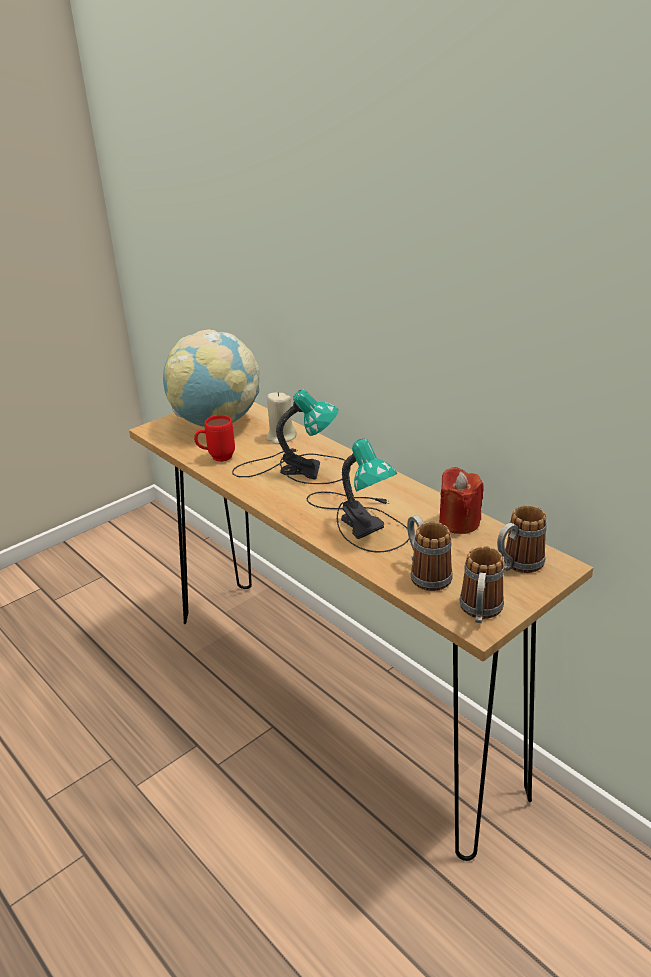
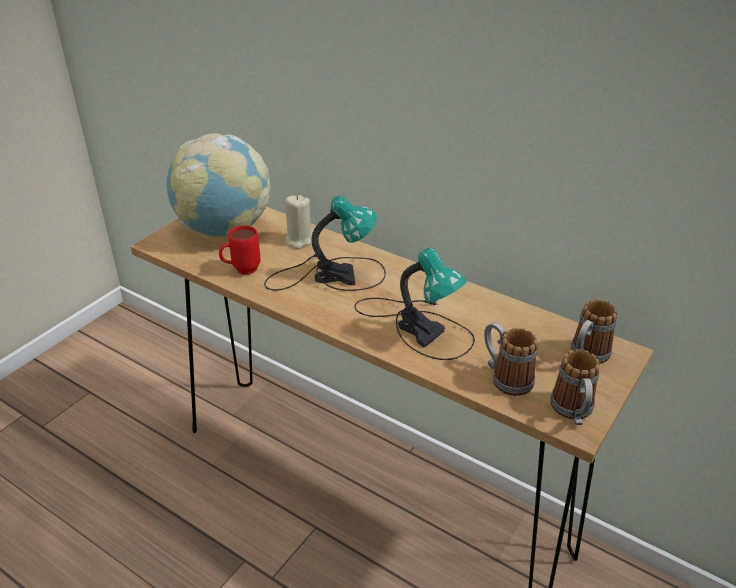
camera: 15 degrees left, 5 degrees up
red candle [439,467,483,534] -> none

